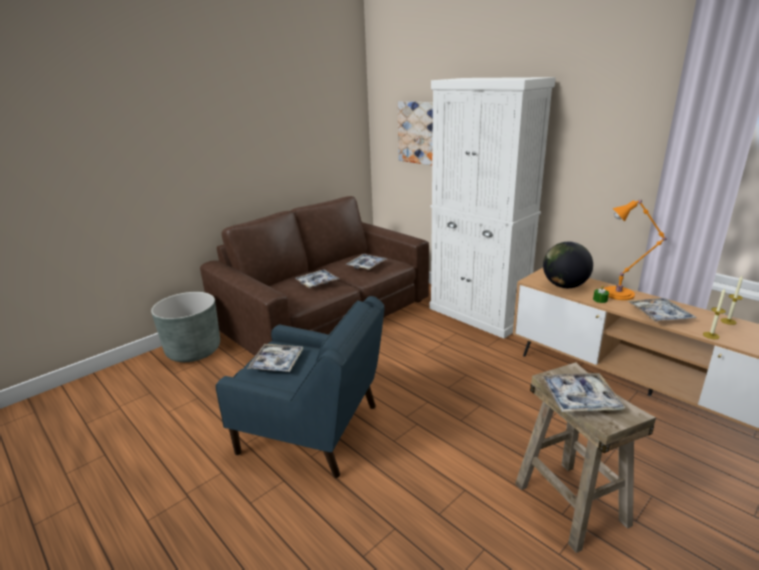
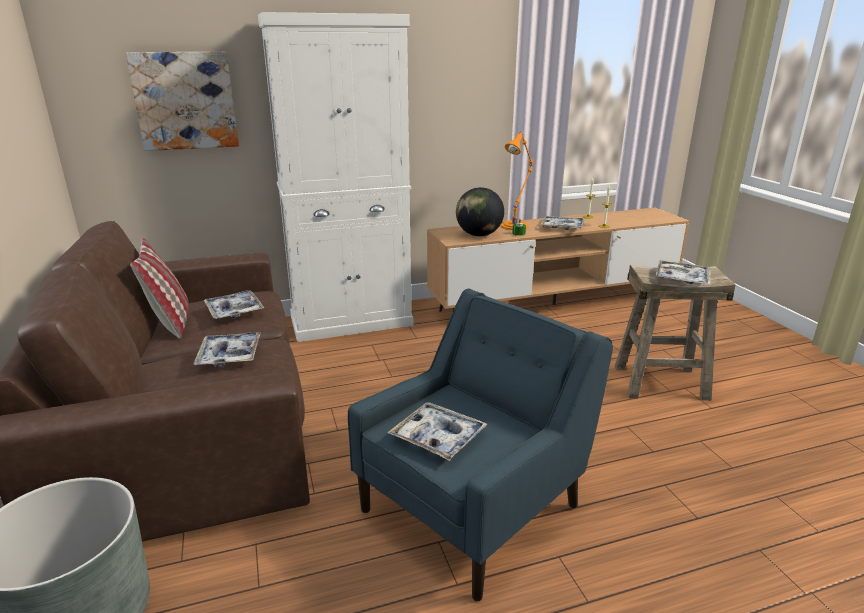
camera: 65 degrees left, 0 degrees up
none -> pillow [130,238,189,339]

